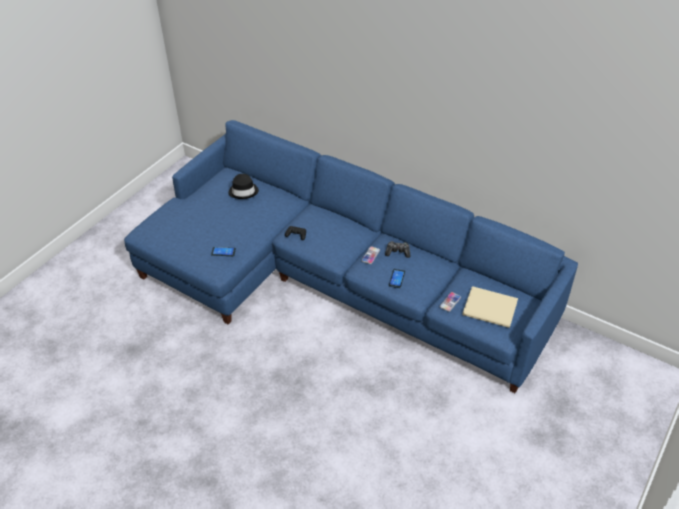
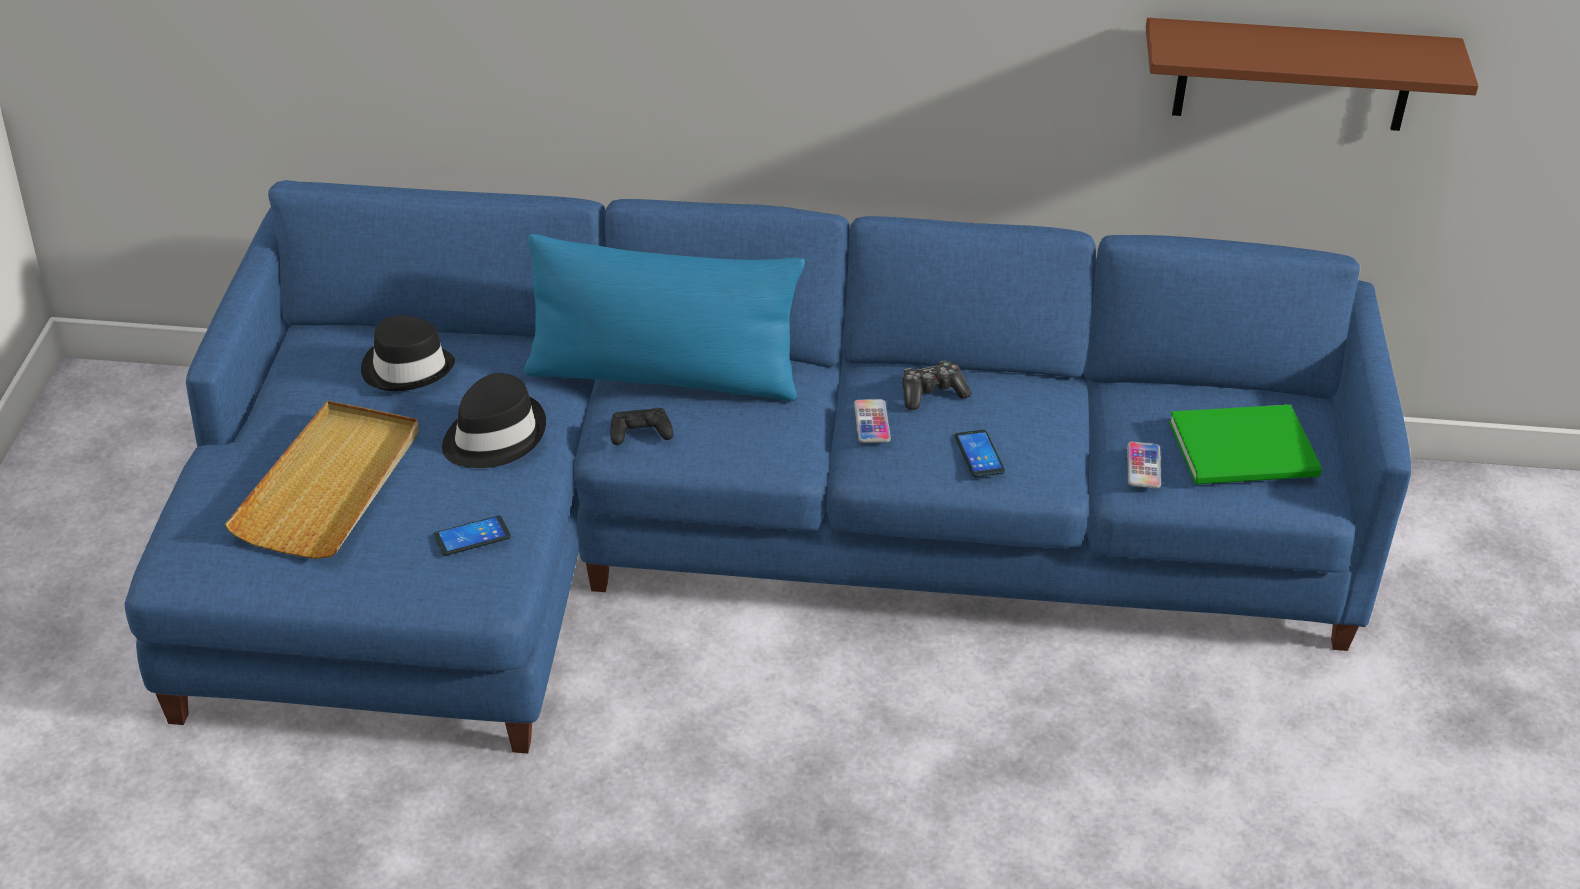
camera: 30 degrees left, 5 degrees down
beige book [462,286,518,328] -> green book [1169,405,1322,484]
none -> beige tray [224,401,419,559]
none -> black hat [442,373,546,468]
none -> blue pillow [524,234,805,401]
none -> brown shelf [1146,18,1479,131]

